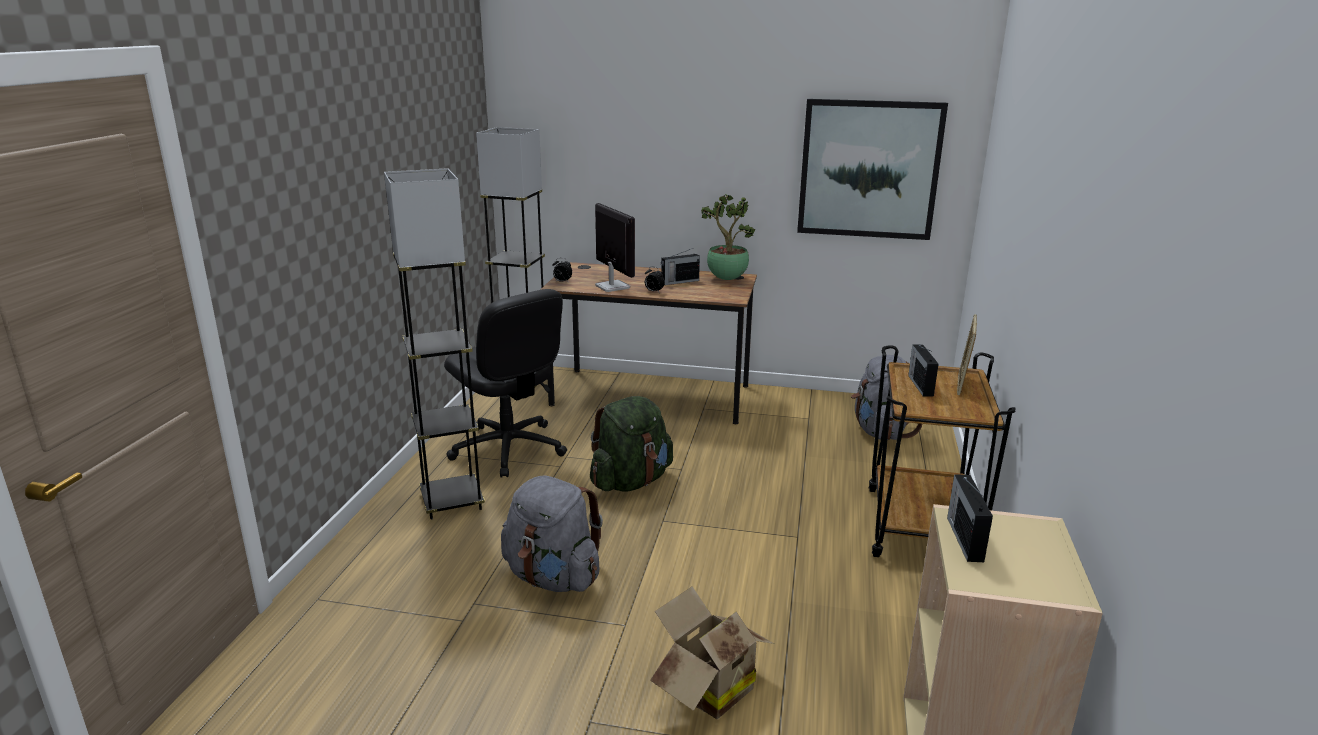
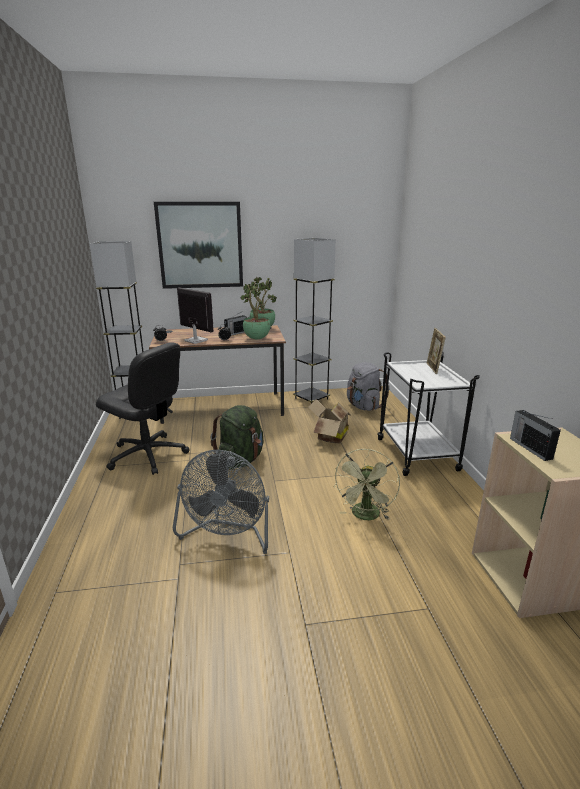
camera: 20 degrees left, 0 degrees up
grey floor lamp [384,168,485,519] -> grey floor lamp moved to [293,238,336,403]
grey backpack [501,476,603,592] -> grey fan [173,449,269,554]
cardboard box [650,587,774,719] -> cardboard box moved to [308,399,350,444]
picture [797,99,948,240] -> picture moved to [154,202,243,289]
brown cart [869,345,1016,557] -> white cart [378,352,480,476]
radio [908,344,938,396] -> none
none -> potted plant [240,284,270,339]
none -> green fan [334,449,400,520]

